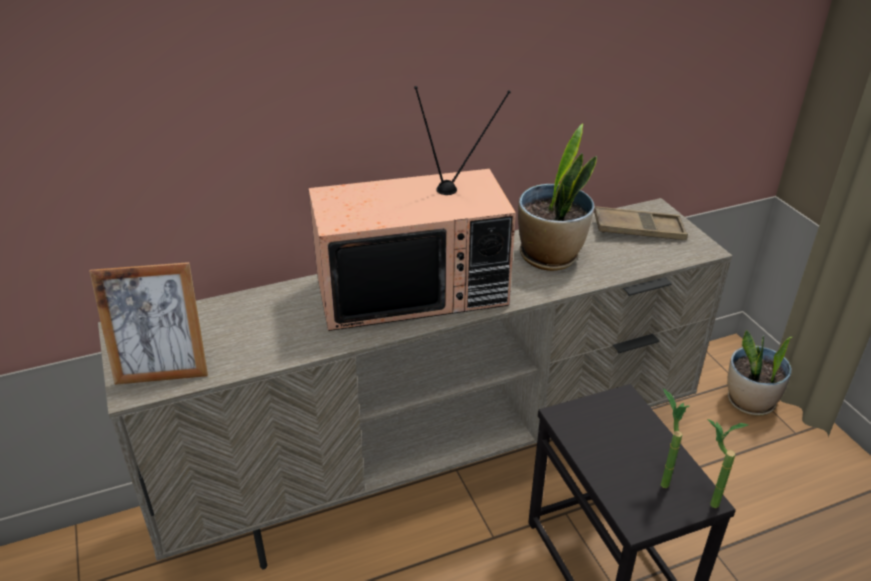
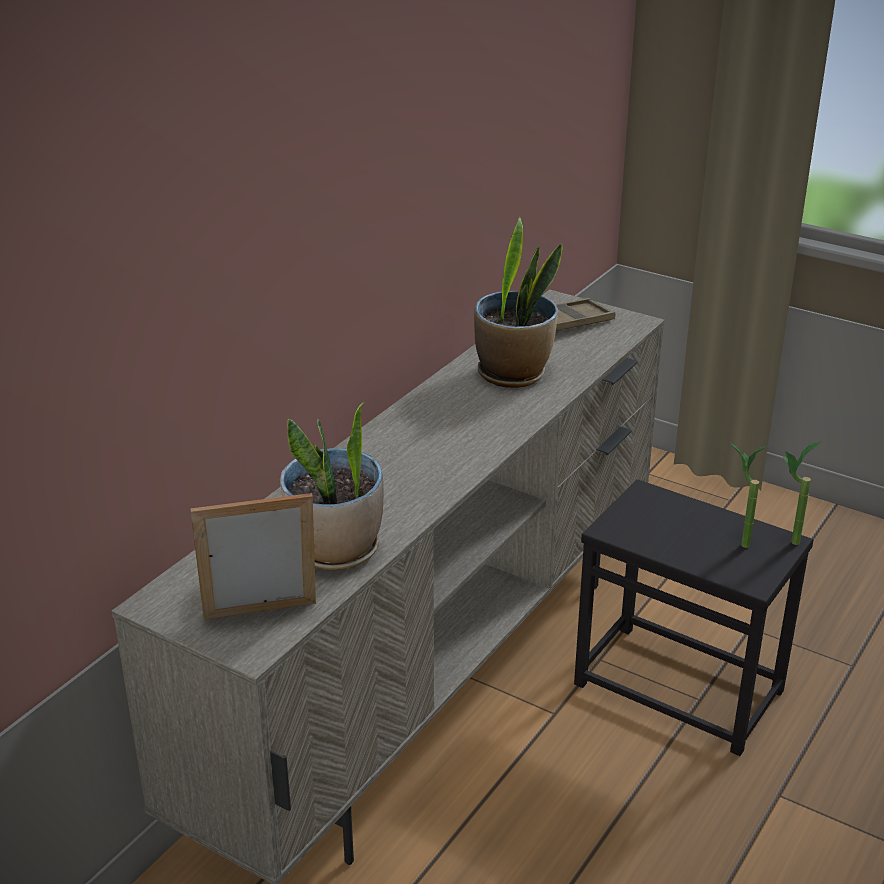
camera: 35 degrees left, 5 degrees down
picture frame [89,262,208,385] -> picture frame turned 150 degrees counterclockwise [190,493,316,620]
television [309,86,516,331] -> none
potted plant [727,330,792,416] -> potted plant moved to [280,402,383,570]

